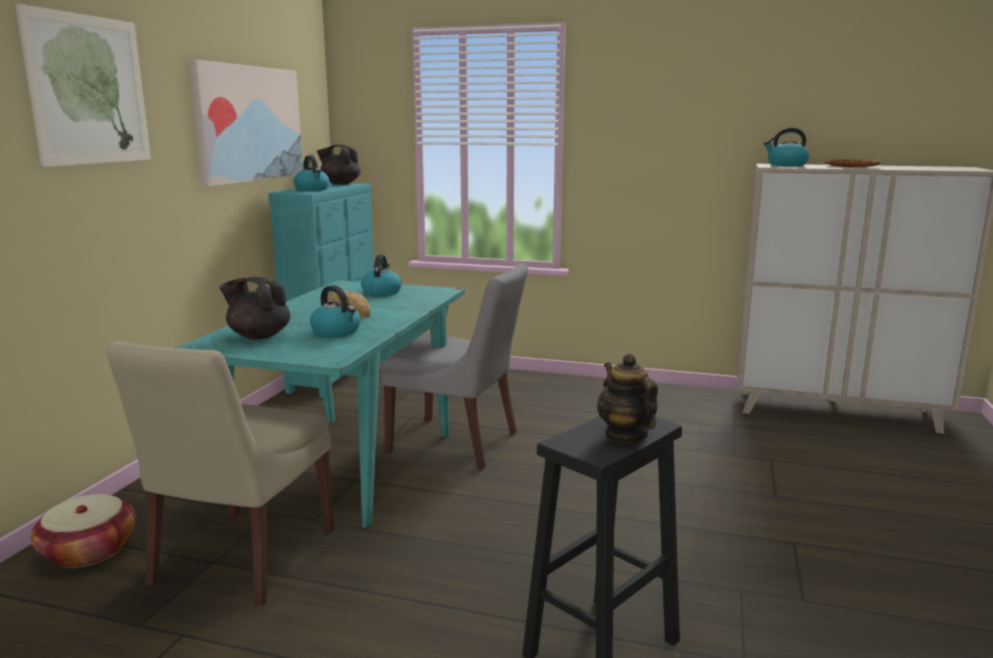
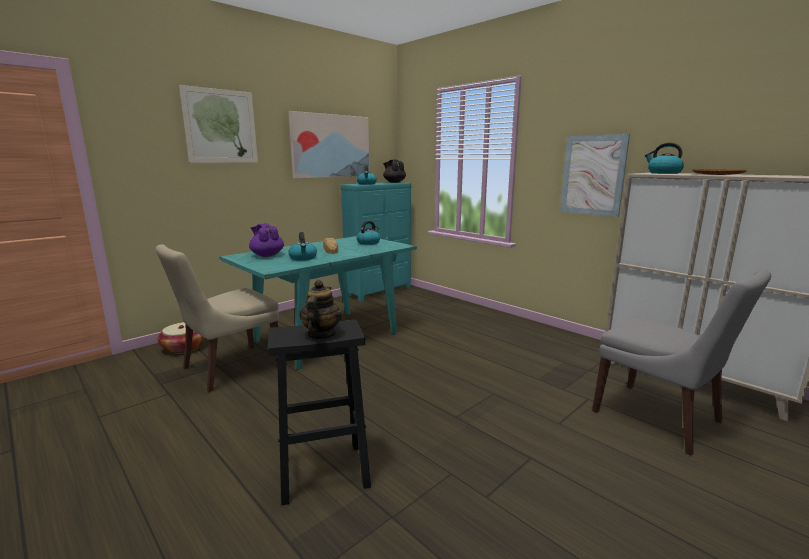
camera: 30 degrees right, 0 degrees up
black teapot [219,277,290,340] -> purple teapot [249,223,284,257]
grey chair [380,264,528,469] -> grey chair moved to [592,269,771,456]
none -> picture [560,134,630,217]

